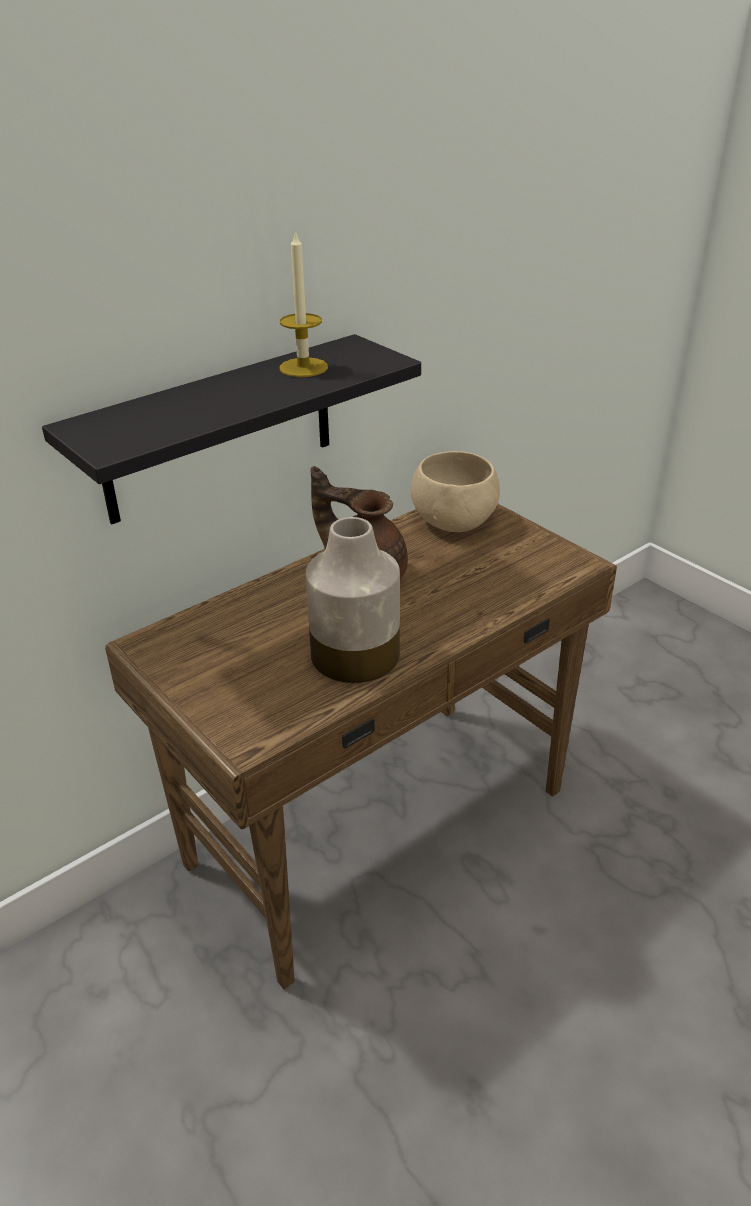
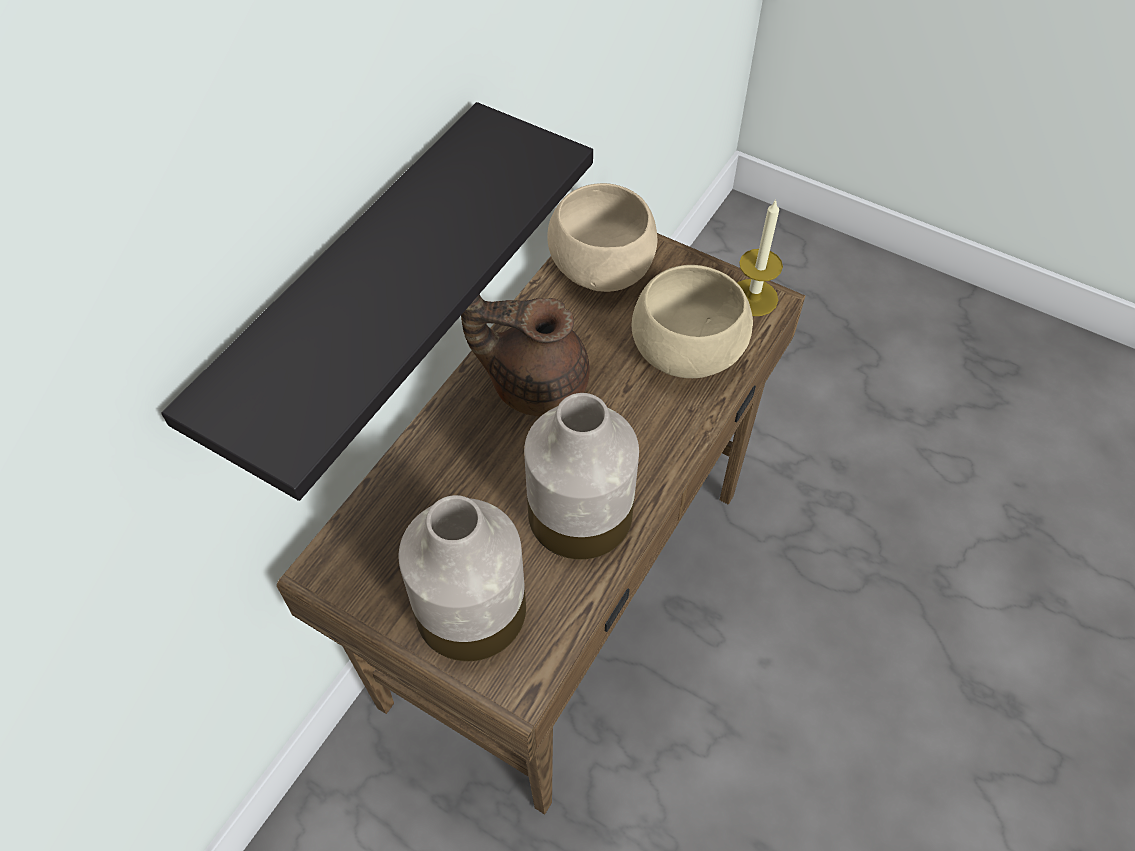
camera: 20 degrees left, 20 degrees up
candle [280,230,328,377] -> candle moved to [737,199,783,316]
none -> beige vase [399,495,526,662]
none -> beige bowl [632,265,753,378]

